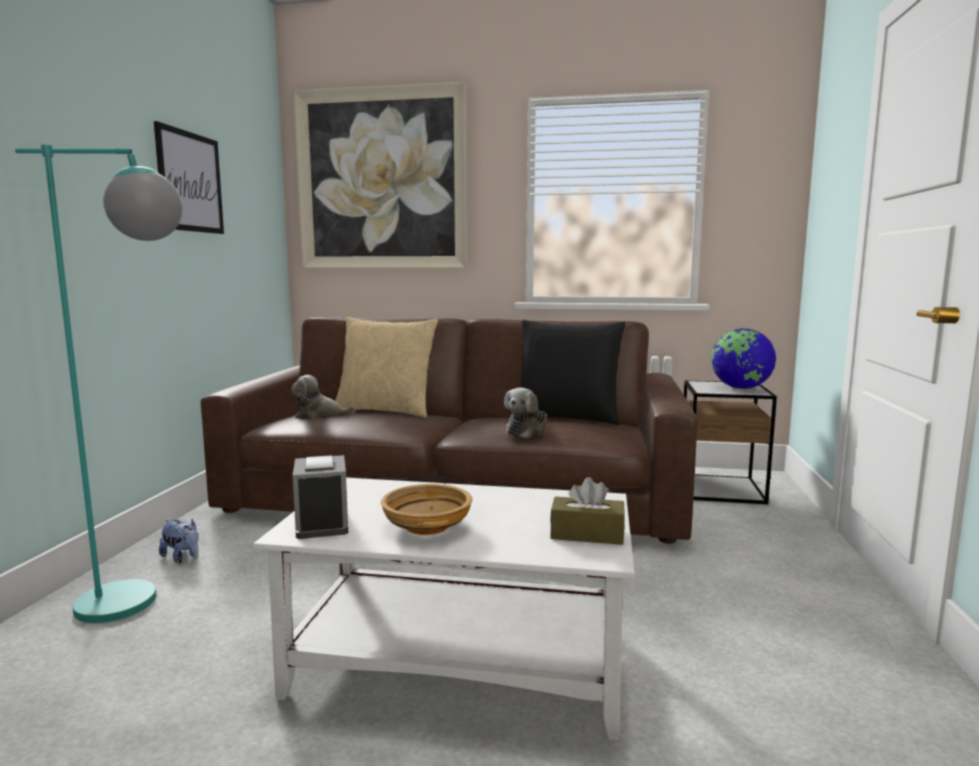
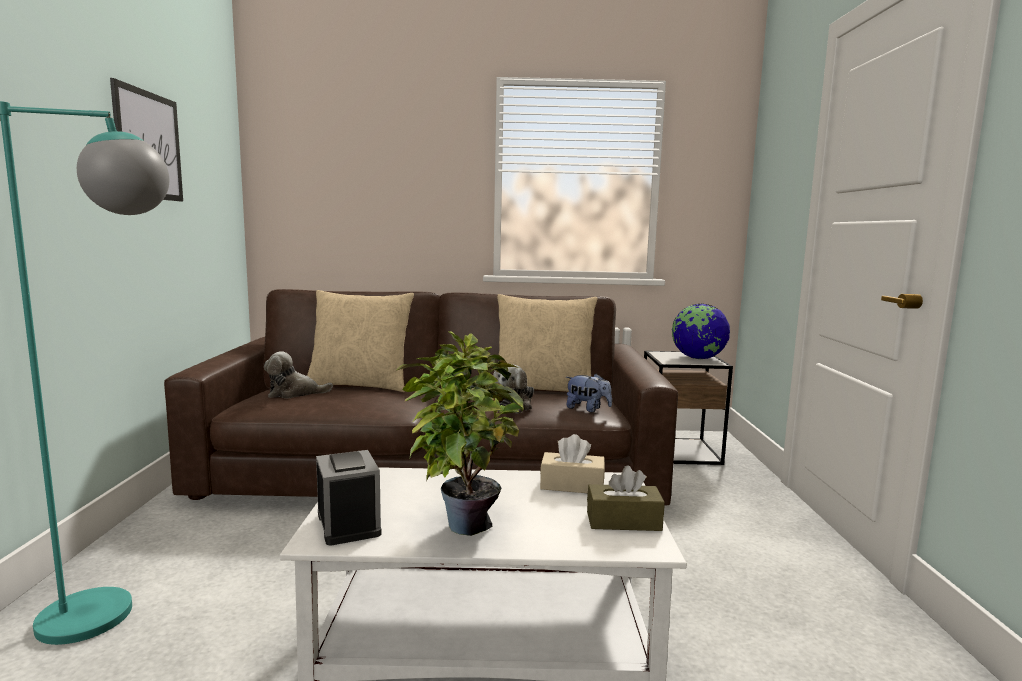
camera: 10 degrees left, 0 degrees up
plush toy [159,519,199,563] -> plush toy moved to [566,373,612,412]
picture [293,81,468,269] -> none
beige bowl [381,484,473,535] -> potted plant [396,331,524,536]
black pillow [520,320,625,425] -> beige pillow [497,294,597,392]
none -> beige tissue box [540,434,605,493]

